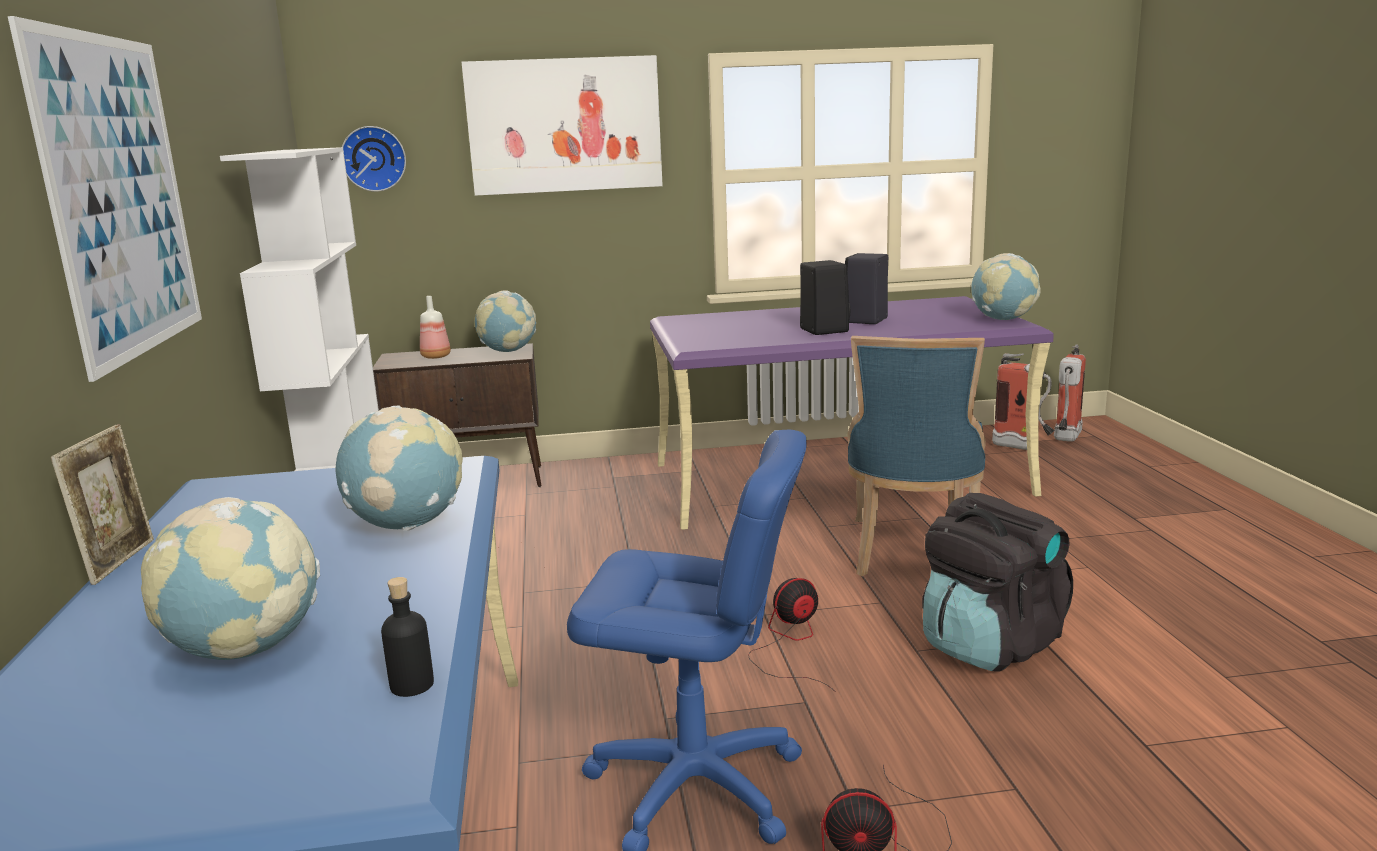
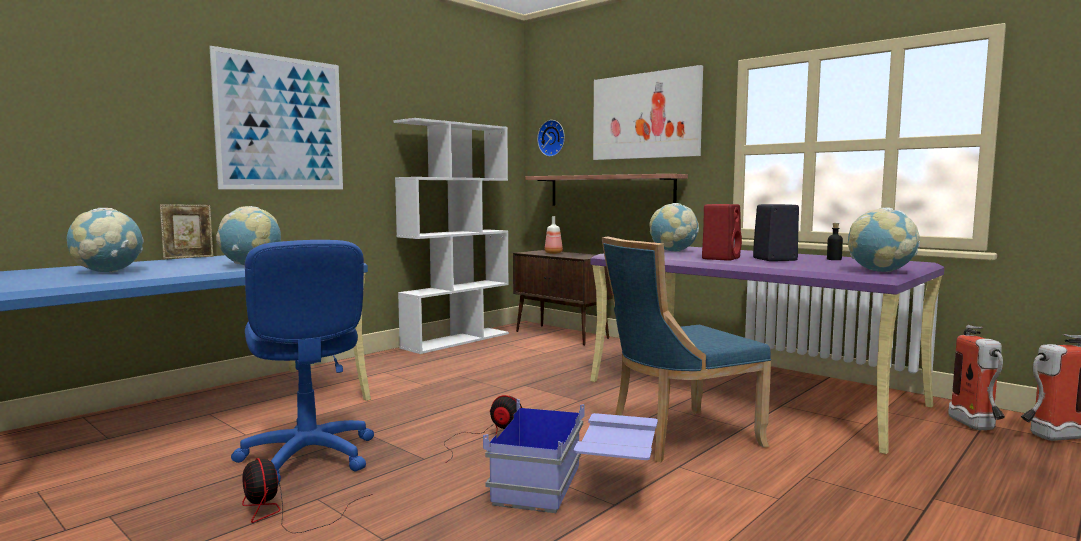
camera: 50 degrees right, 10 degrees down
black bottle [381,577,434,697] -> black bottle moved to [827,223,843,260]
globe [475,290,536,352] -> globe moved to [650,203,699,252]
black speaker [800,260,850,335] -> red speaker [702,204,742,261]
black backpack [922,493,1073,672] -> blue storage box [483,399,658,513]
none -> shelf [525,174,688,205]

